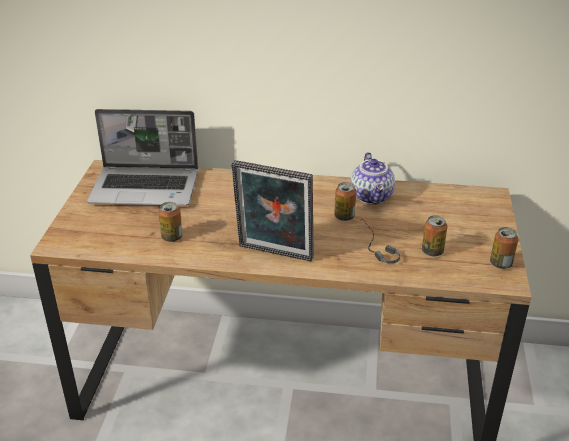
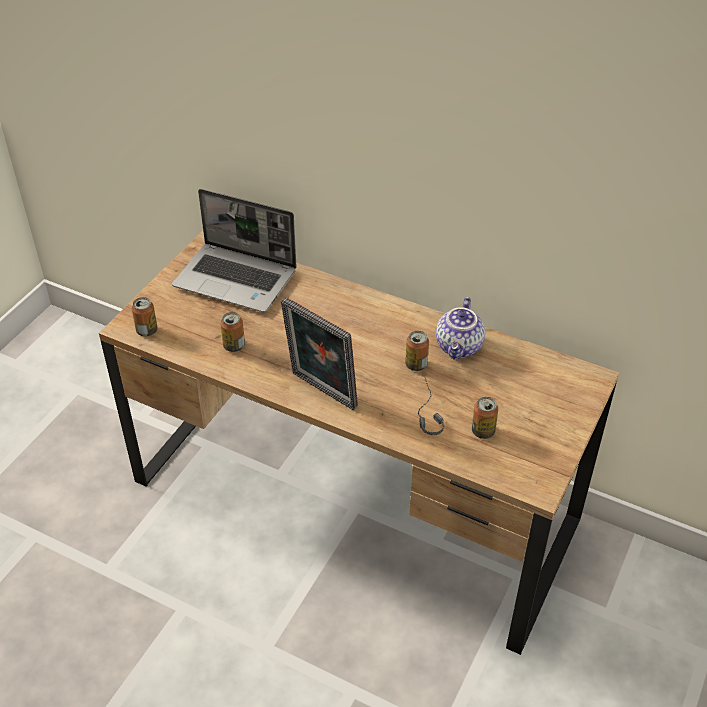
camera: 20 degrees right, 10 degrees up
can [490,227,518,269] -> can moved to [132,297,157,336]

